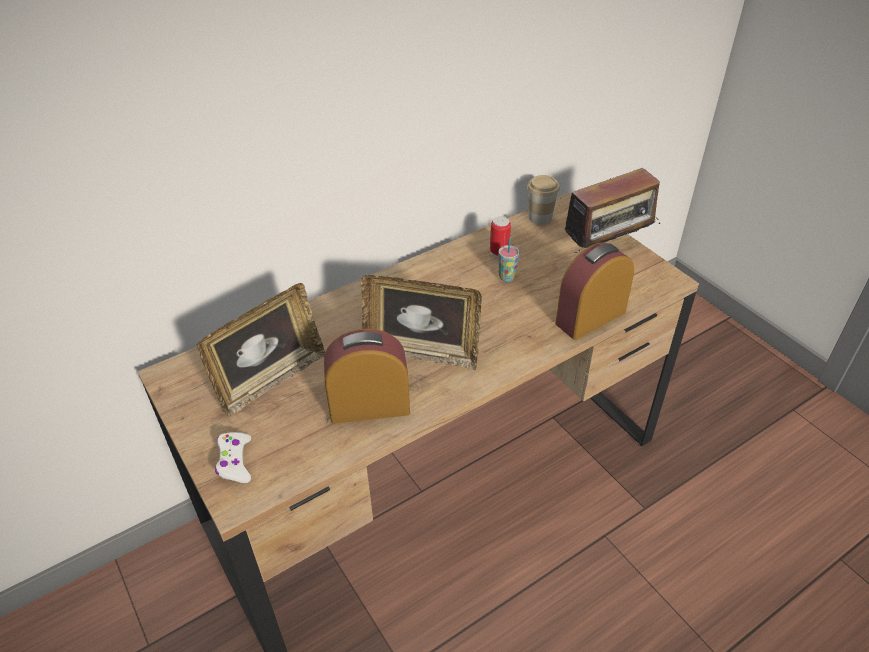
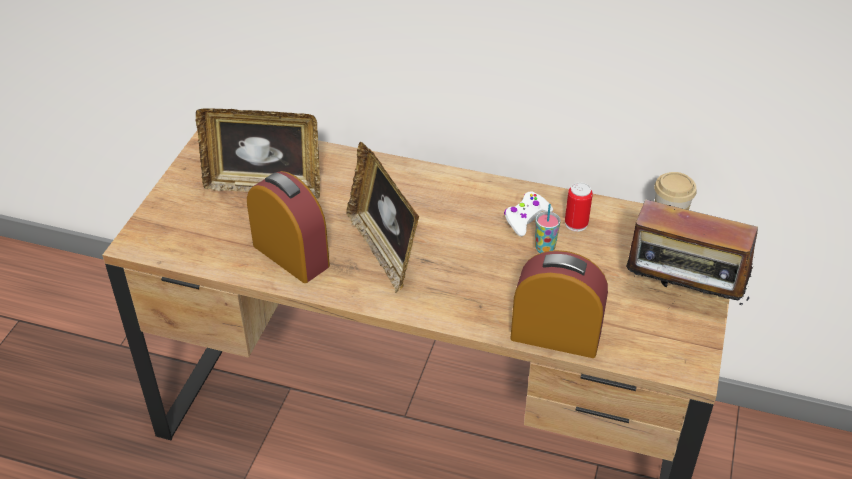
camera: 50 degrees right, 0 degrees up
white game controller [215,432,251,483] -> white game controller moved to [504,191,553,237]

